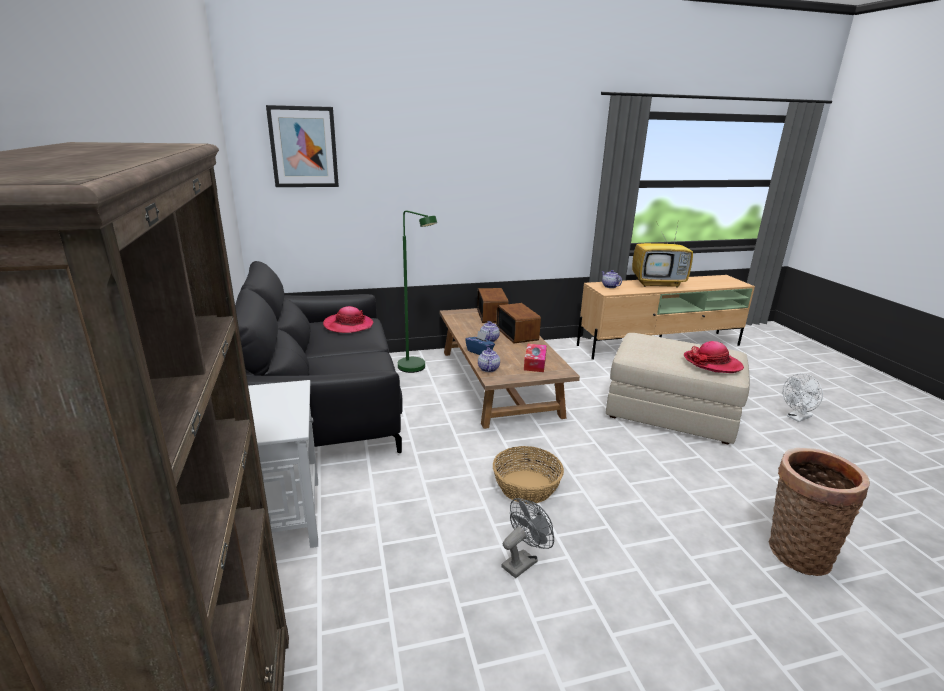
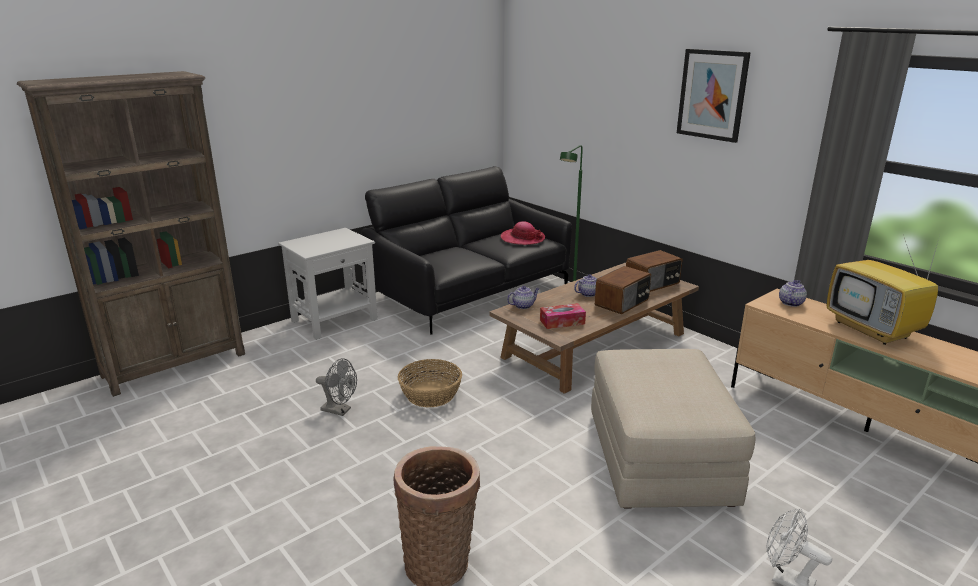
camera: 65 degrees right, 0 degrees up
picture [266,105,339,187] -> picture moved to [677,49,751,143]
blue tissue box [465,331,495,355] -> none
hat [684,341,744,373] -> none

